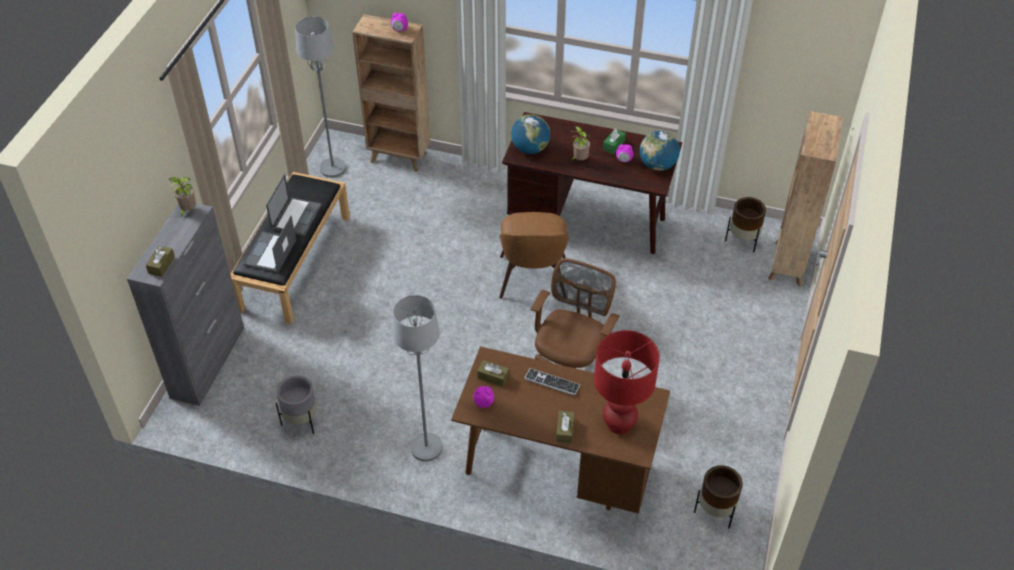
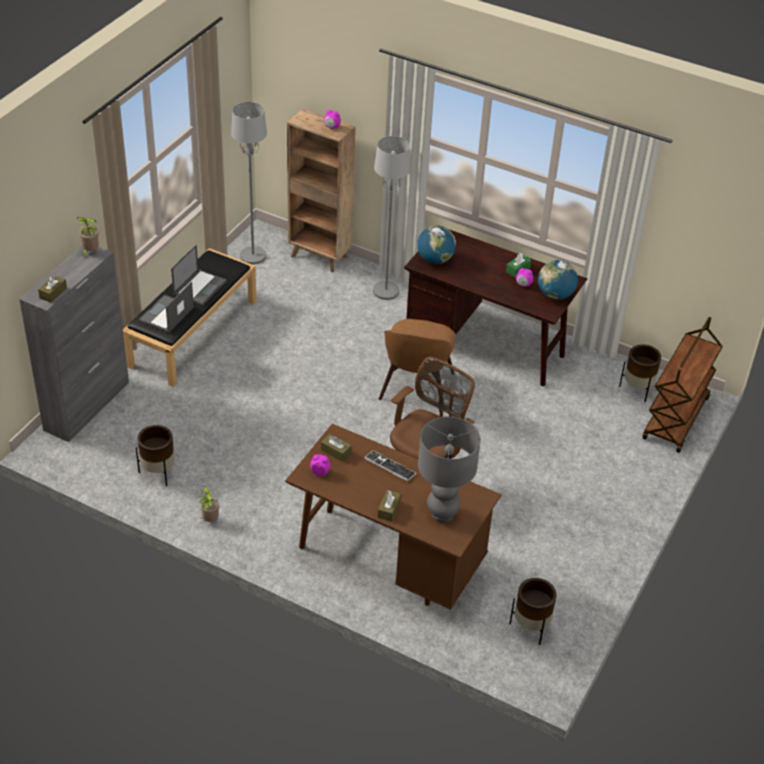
camera: 10 degrees right, 5 degrees down
grey planter [276,376,317,434] -> brown planter [136,425,175,486]
grey floor lamp [393,295,443,462] -> grey floor lamp moved to [373,136,411,300]
potted plant [571,126,590,160] -> potted plant moved to [196,486,219,522]
red table lamp [594,330,660,434] -> grey table lamp [418,416,481,523]
brown bookcase [768,111,843,287] -> brown cart [642,317,723,453]

